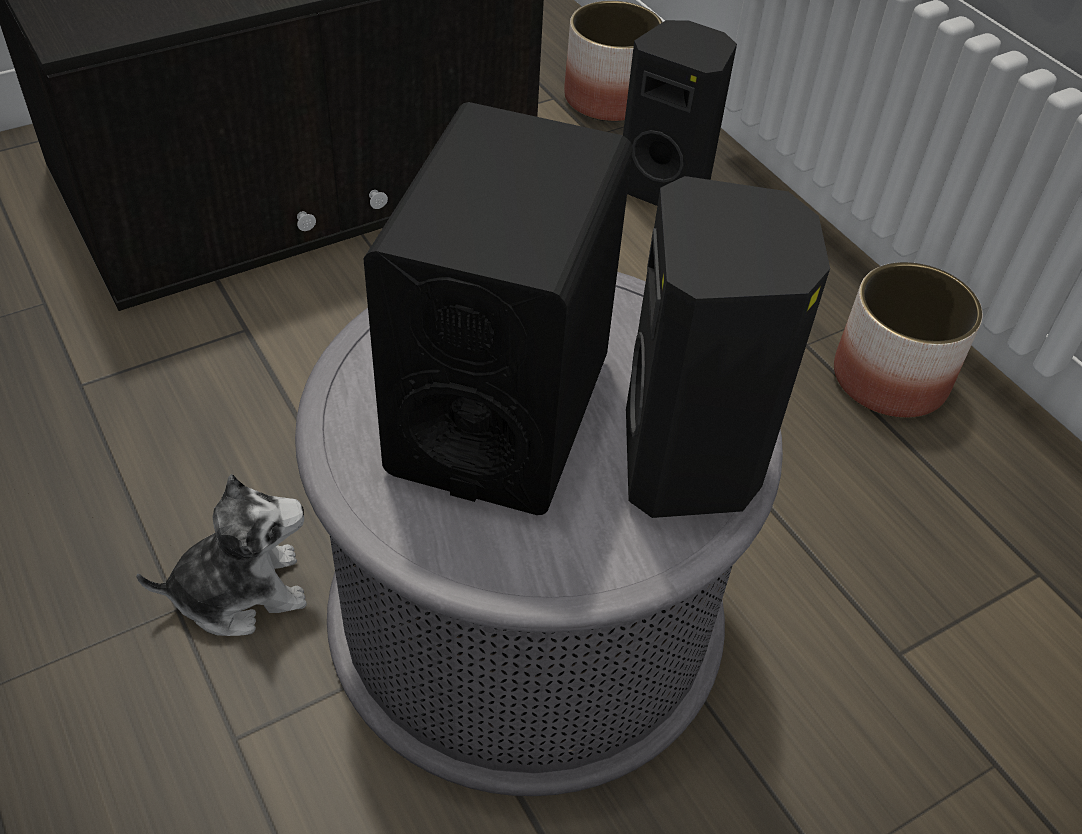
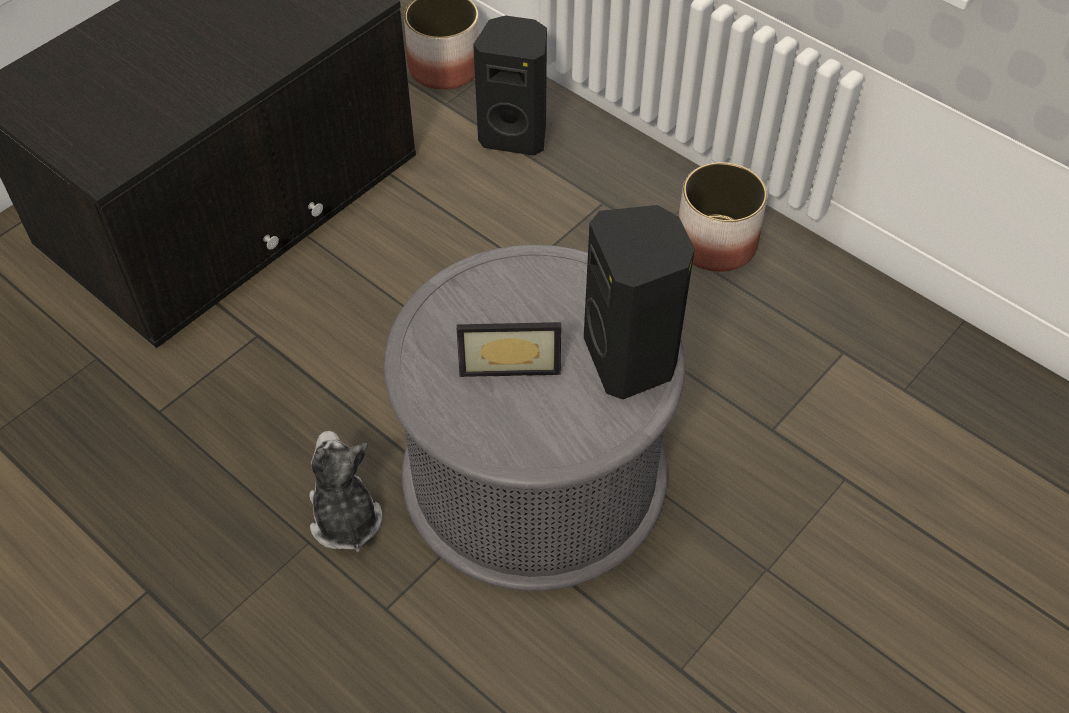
camera: 15 degrees left, 5 degrees up
plush toy [136,474,307,636] -> plush toy turned 75 degrees counterclockwise [309,431,382,552]
black speaker [363,102,633,515] -> picture frame [456,322,561,377]

